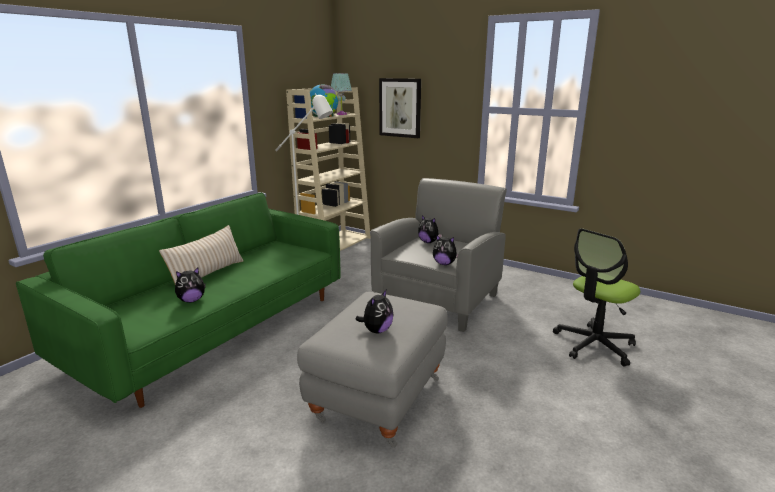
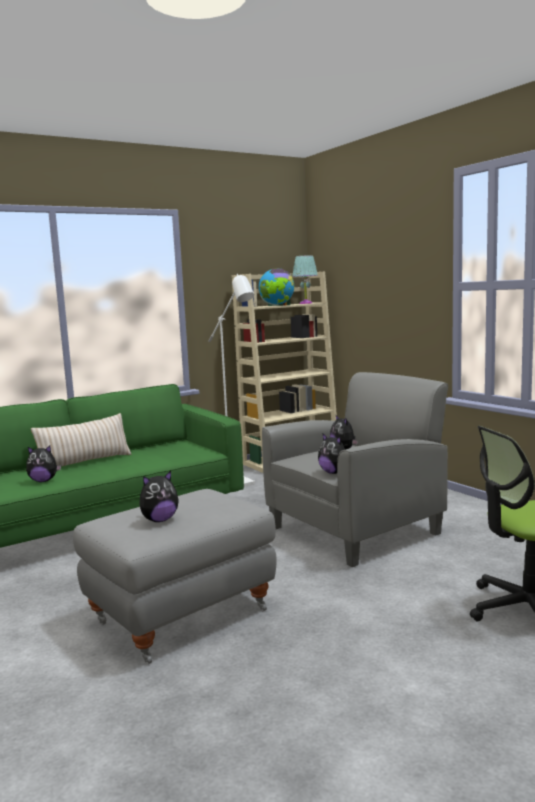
camera: 25 degrees right, 10 degrees down
picture [379,78,421,138] -> none

